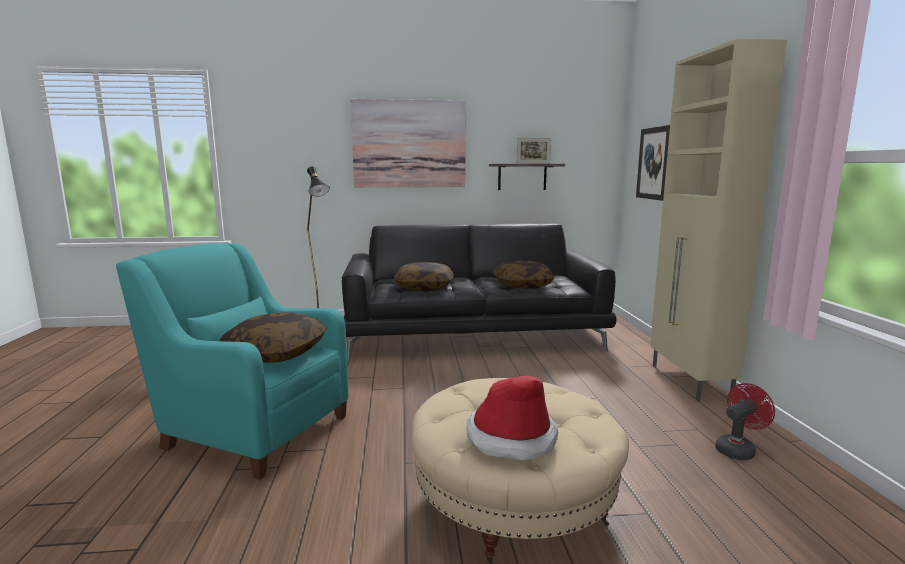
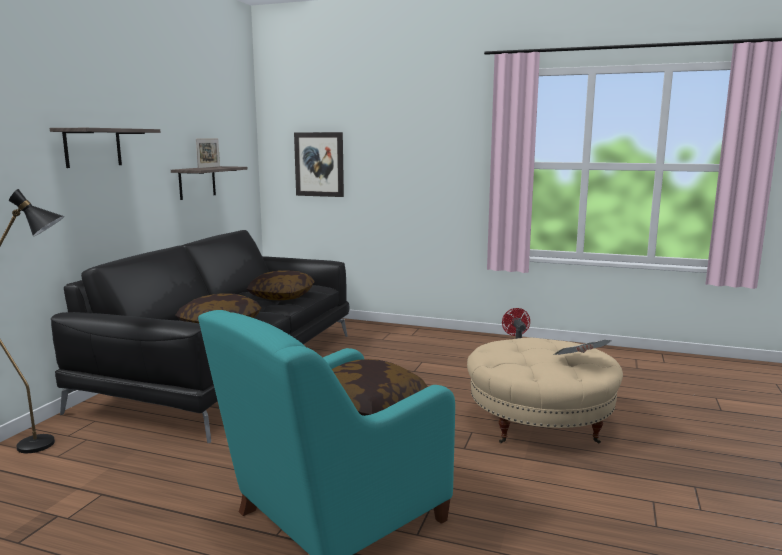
camera: 65 degrees left, 0 degrees up
picture [351,99,466,187] -> shelf [50,128,160,168]
hat [467,375,558,460] -> newspaper [553,340,612,355]
beige cabinet [650,39,787,401] -> none

